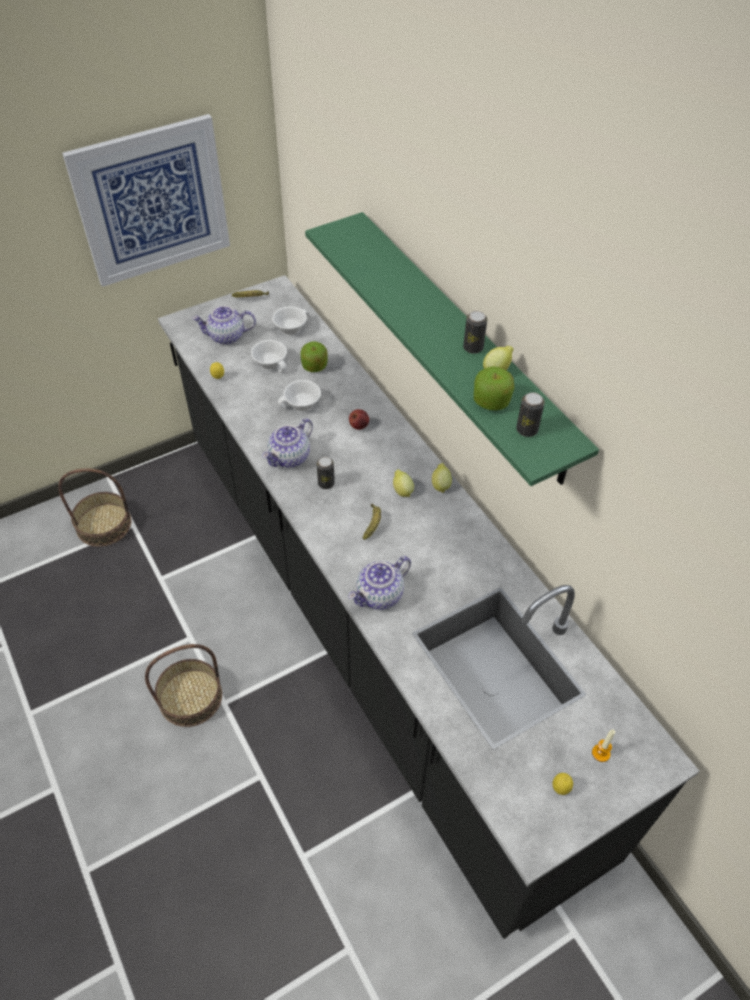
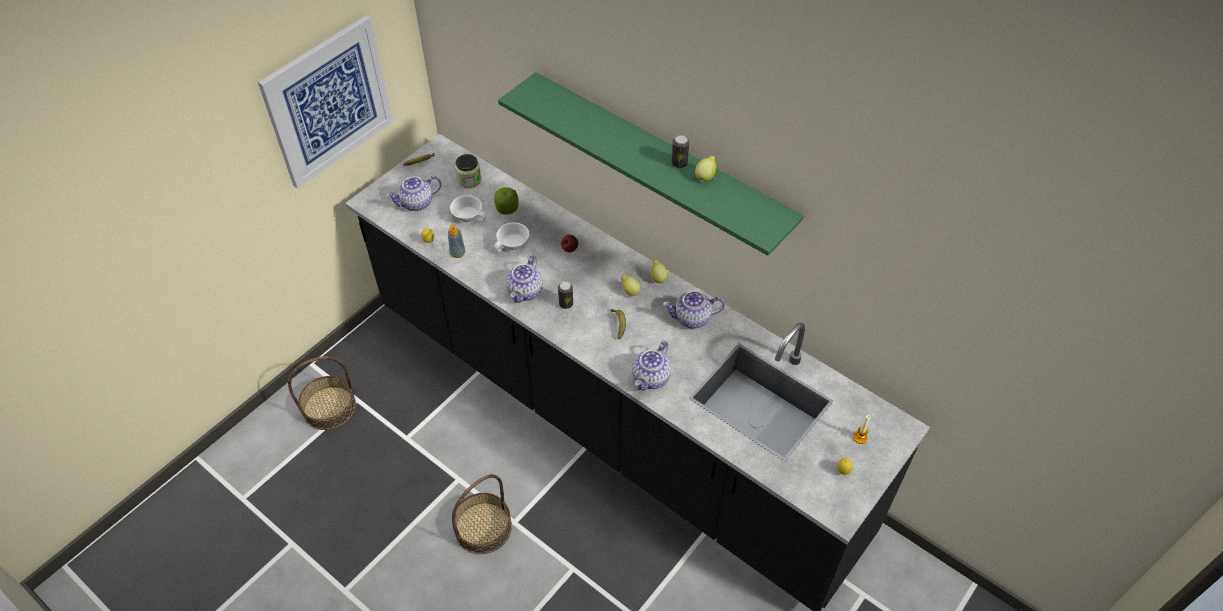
camera: 20 degrees left, 0 degrees up
white cup [272,306,309,336] -> jar [455,154,481,188]
apple [474,366,515,410] -> none
can [516,392,545,437] -> none
none -> soap dispenser [448,223,465,258]
none -> teapot [663,291,725,328]

